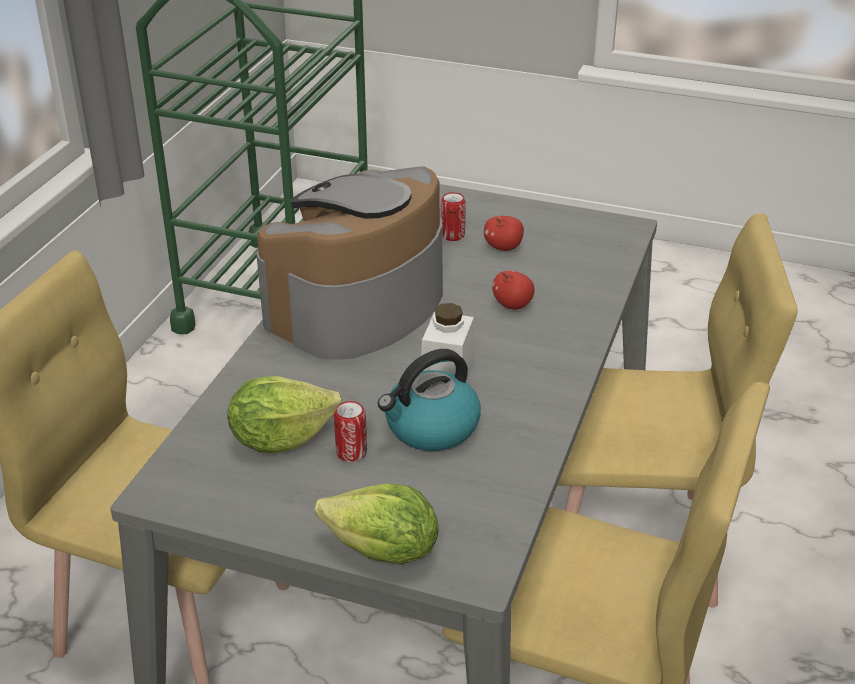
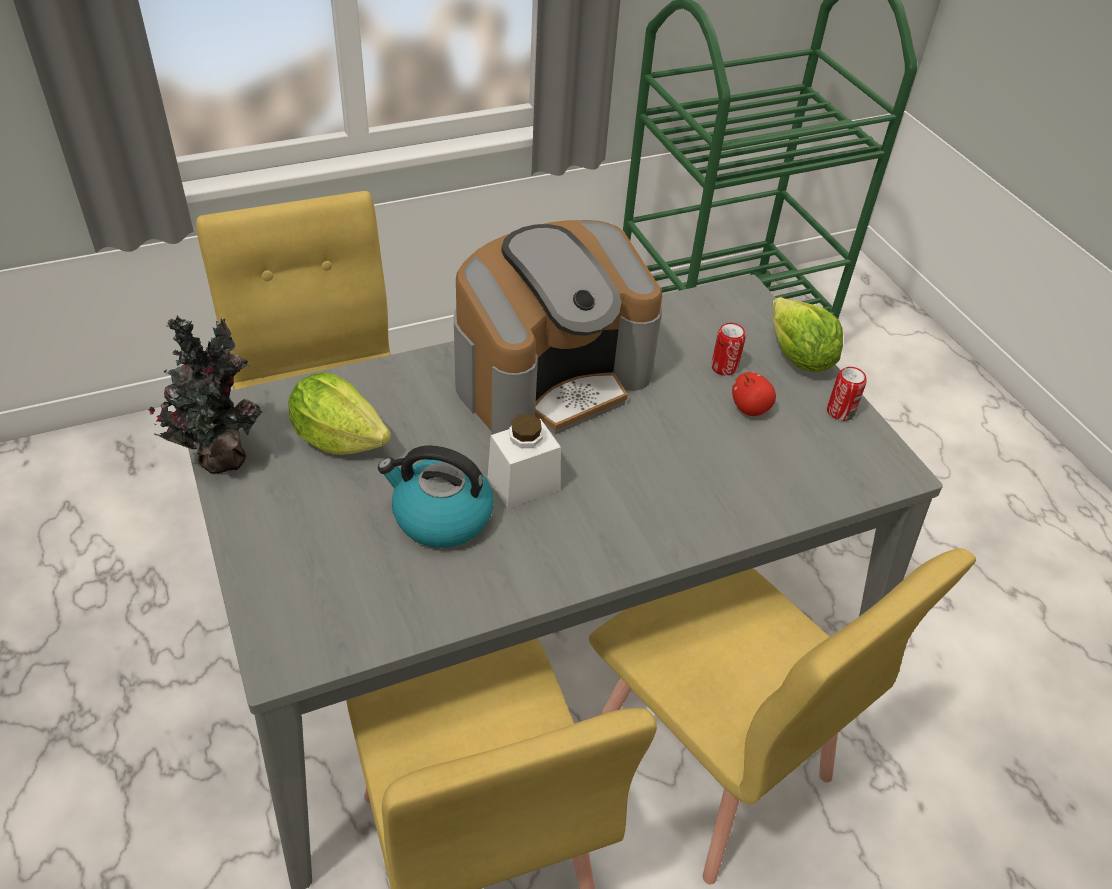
camera: 45 degrees right, 10 degrees up
coffee machine [256,166,443,360] -> coffee machine turned 150 degrees clockwise [454,220,662,435]
lettuce [315,483,439,565] -> lettuce moved to [772,297,843,372]
can [334,401,367,462] -> can moved to [827,367,866,421]
apple [492,271,535,310] -> none
none -> potted plant [148,315,263,473]

